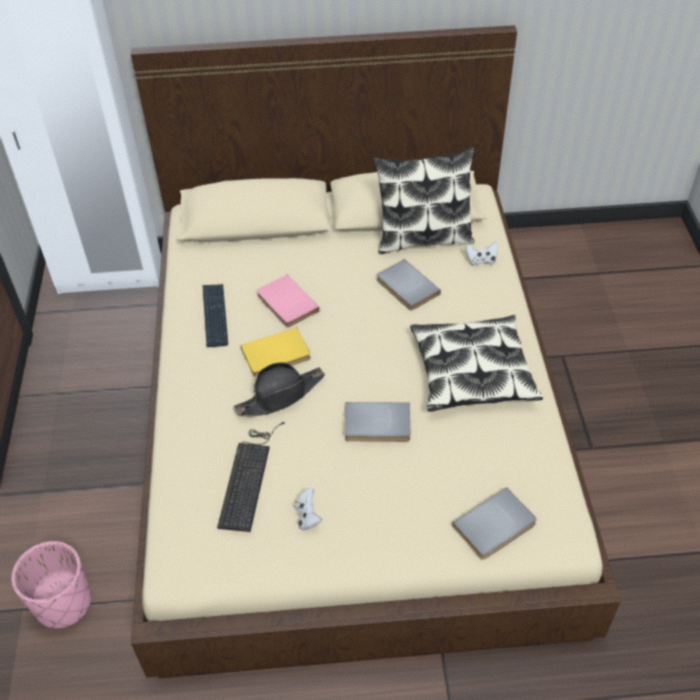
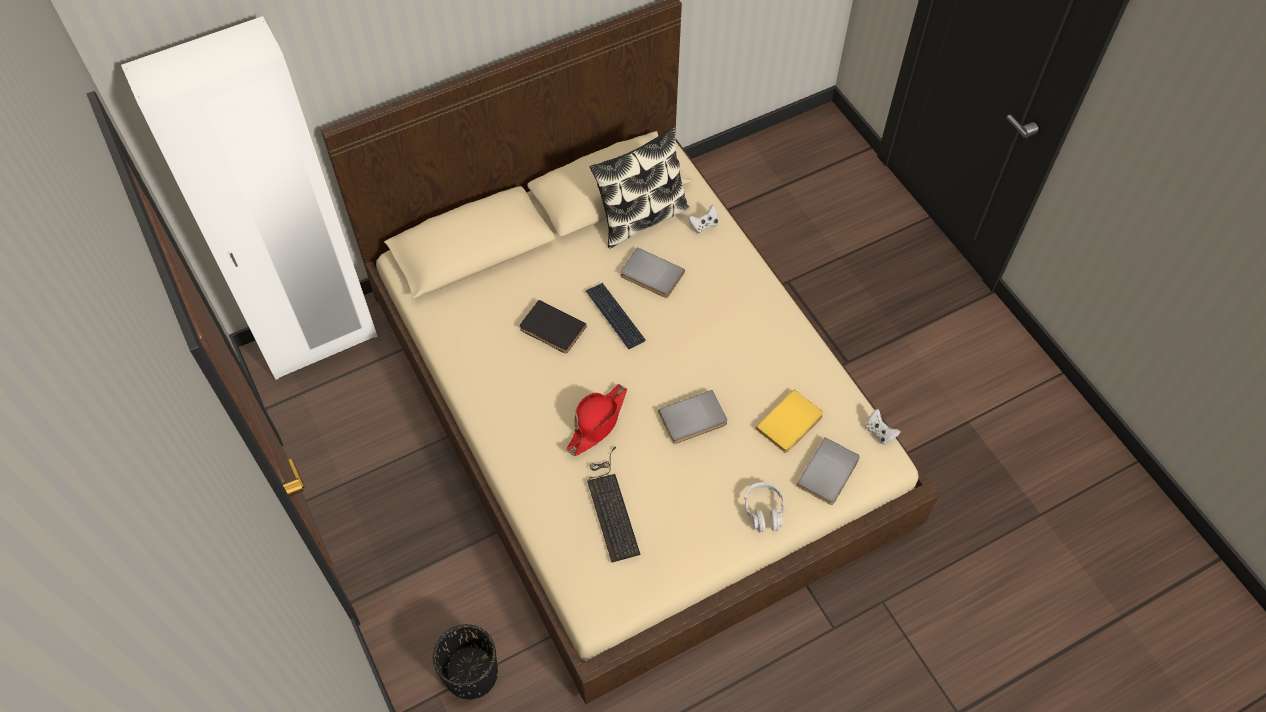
camera: 25 degrees left, 10 degrees up
pink planter [11,541,91,628] -> black planter [433,624,498,700]
keyboard [202,284,228,347] -> keyboard moved to [586,283,646,349]
black hat [234,362,325,416] -> red hat [566,384,627,456]
yellow book [240,327,311,377] -> yellow book moved to [756,390,823,453]
pink book [257,275,320,328] -> black book [520,300,587,353]
white game controller [294,488,322,531] -> white game controller moved to [865,409,901,445]
pillow [410,315,543,412] -> none
none -> grey headphones [744,482,785,532]

